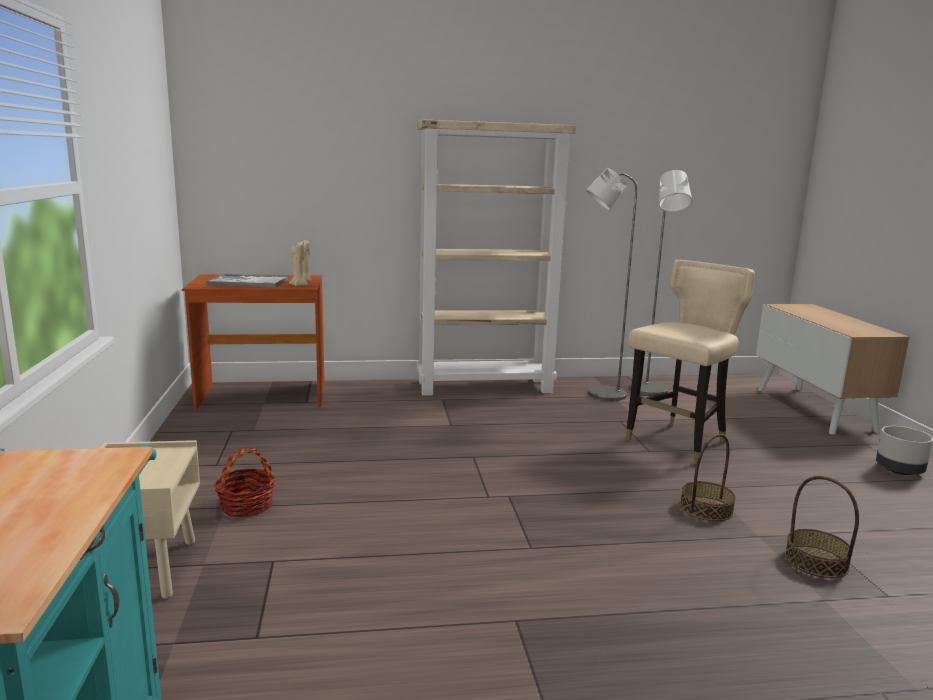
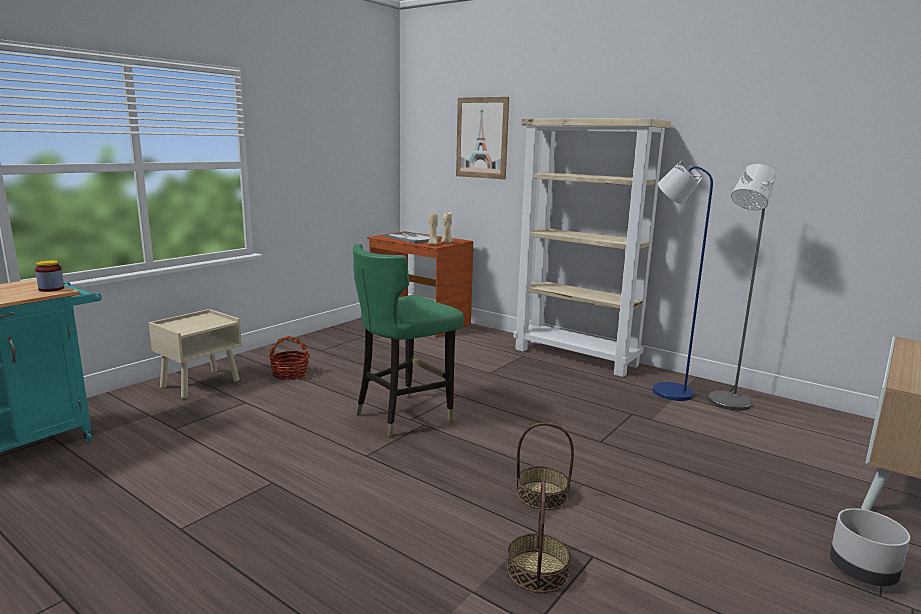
camera: 45 degrees right, 0 degrees up
grey floor lamp [586,168,637,401] -> blue floor lamp [653,161,713,401]
beige chair [626,260,755,464] -> none
none -> jar [35,260,64,292]
none -> green chair [353,244,464,437]
none -> picture [456,97,509,180]

